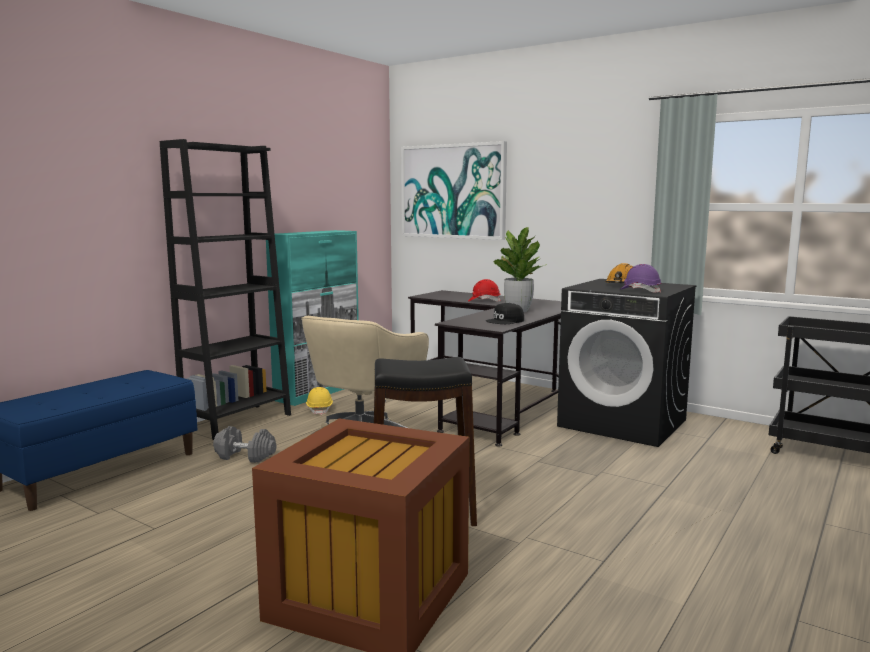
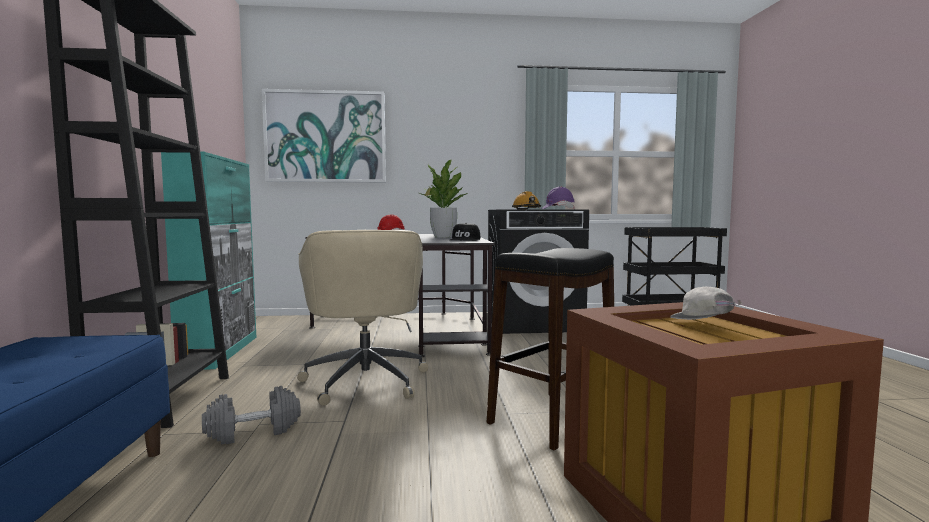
camera: 40 degrees left, 5 degrees down
yellow hard hat [306,387,333,415] -> none
none -> white cap [670,286,742,320]

